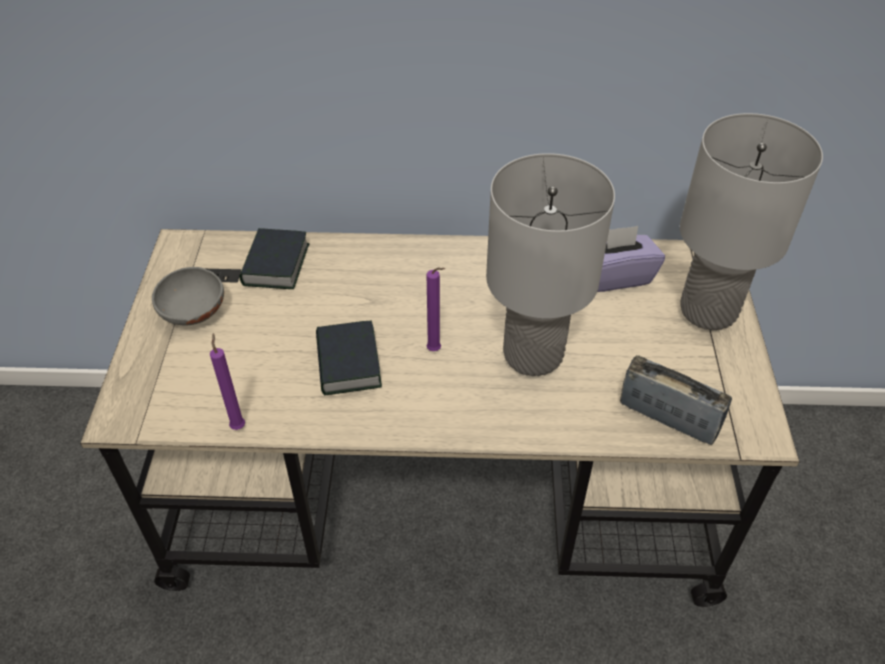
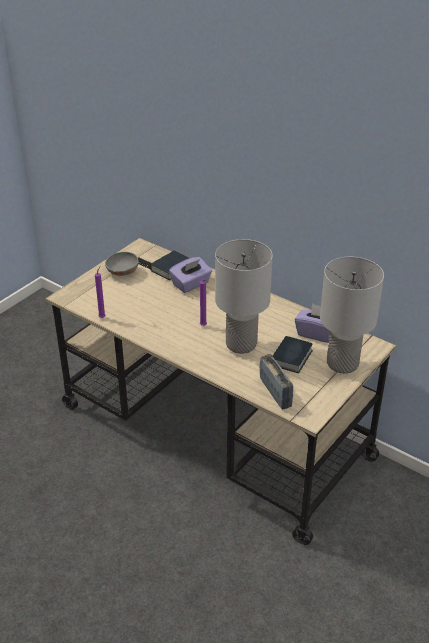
camera: 35 degrees right, 10 degrees down
book [316,321,382,395] -> book moved to [273,336,313,373]
none -> purple tissue box [169,257,212,293]

